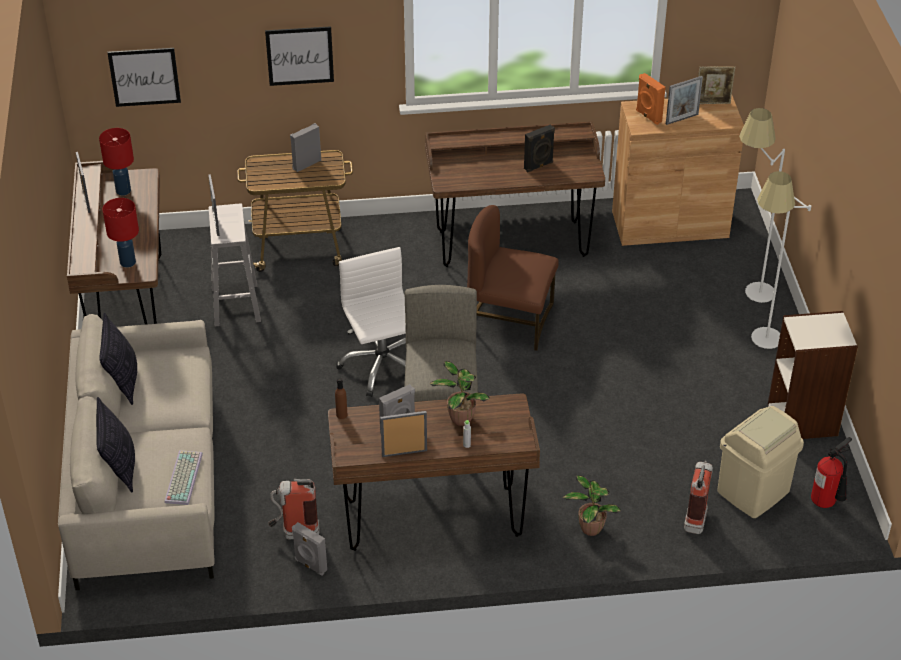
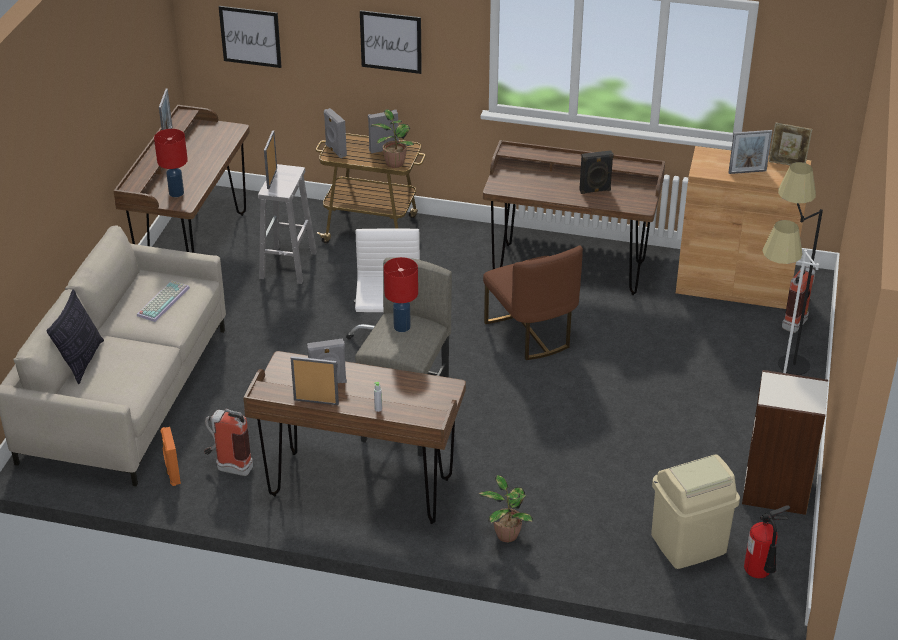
camera: 20 degrees right, 5 degrees down
red table lamp [99,128,134,196] -> red table lamp moved to [384,257,418,332]
pillow [99,313,137,405] -> none
keyboard [164,450,203,505] -> keyboard moved to [137,280,190,322]
grey speaker [292,522,327,576] -> grey speaker moved to [324,108,347,158]
brown bottle [335,377,347,419] -> none
potted plant [430,361,490,426] -> potted plant moved to [371,109,414,168]
brown chair [467,205,559,351] -> brown chair turned 150 degrees counterclockwise [483,246,583,360]
orange speaker [636,73,666,125] -> orange speaker moved to [160,427,181,486]
fire extinguisher [684,461,713,534] -> fire extinguisher moved to [782,266,815,333]
white floor lamp [739,108,785,303] -> black floor lamp [778,162,823,375]

